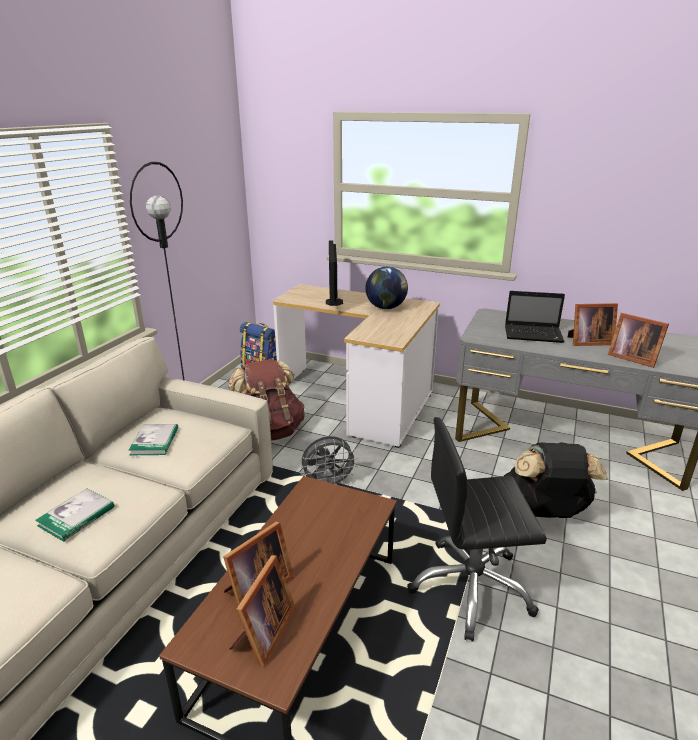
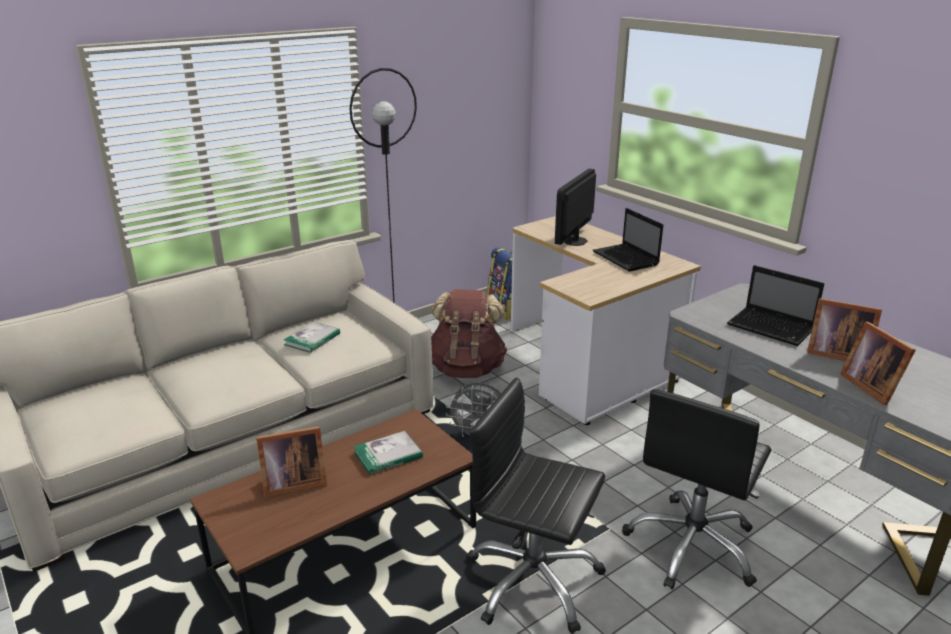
camera: 30 degrees right, 0 degrees up
book [35,488,114,542] -> book moved to [353,431,423,475]
picture frame [230,555,296,666] -> none
globe [365,267,408,309] -> laptop [593,208,663,272]
black backpack [504,442,607,518] -> black office chair [622,389,771,589]

